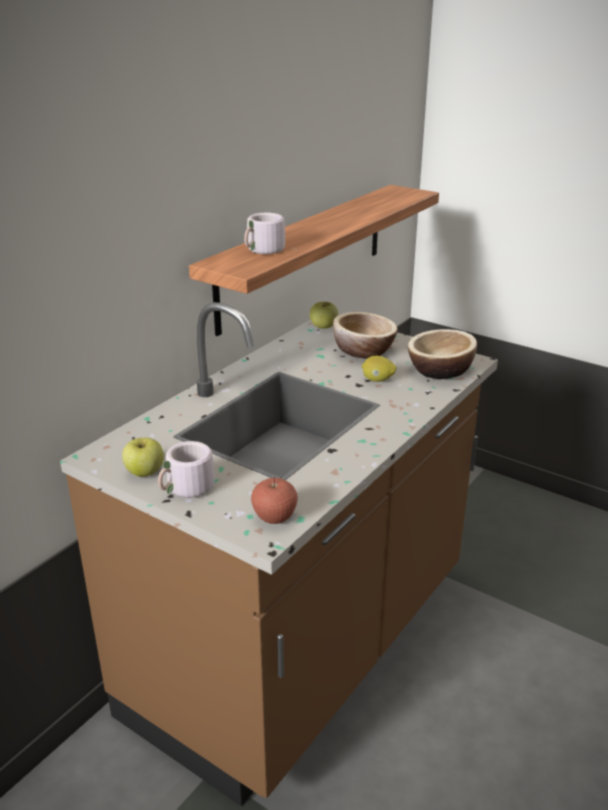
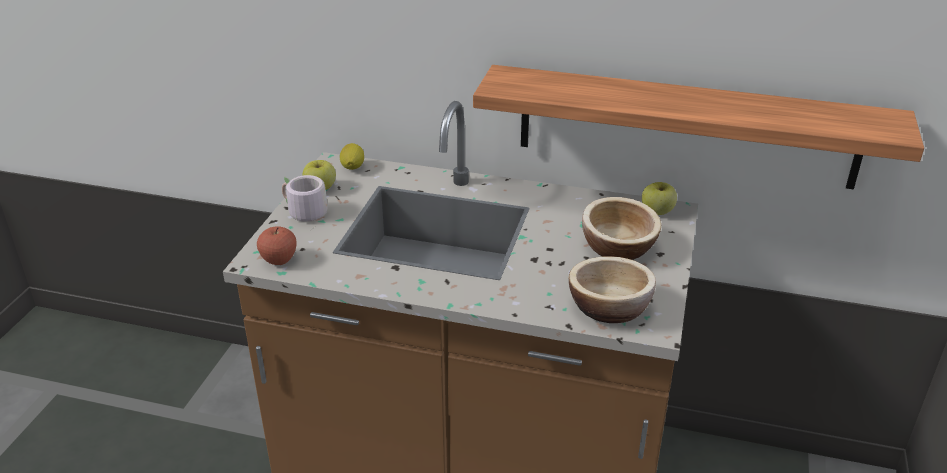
camera: 70 degrees right, 5 degrees up
grey mug [244,213,297,254] -> none
lemon [362,356,397,382] -> lemon moved to [340,143,364,170]

